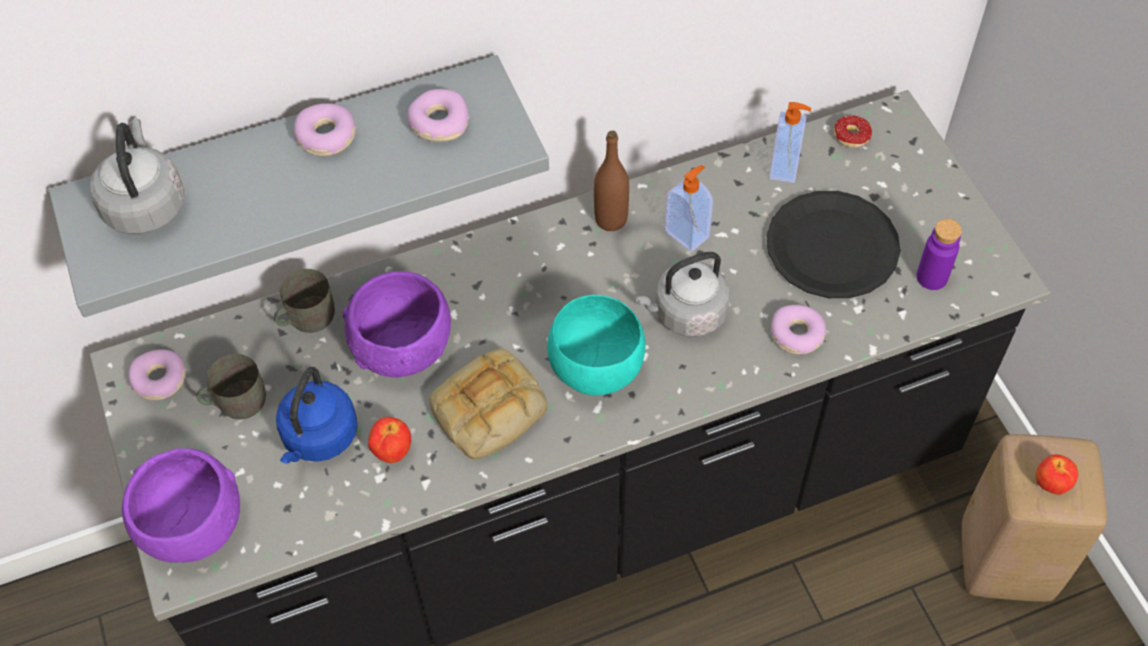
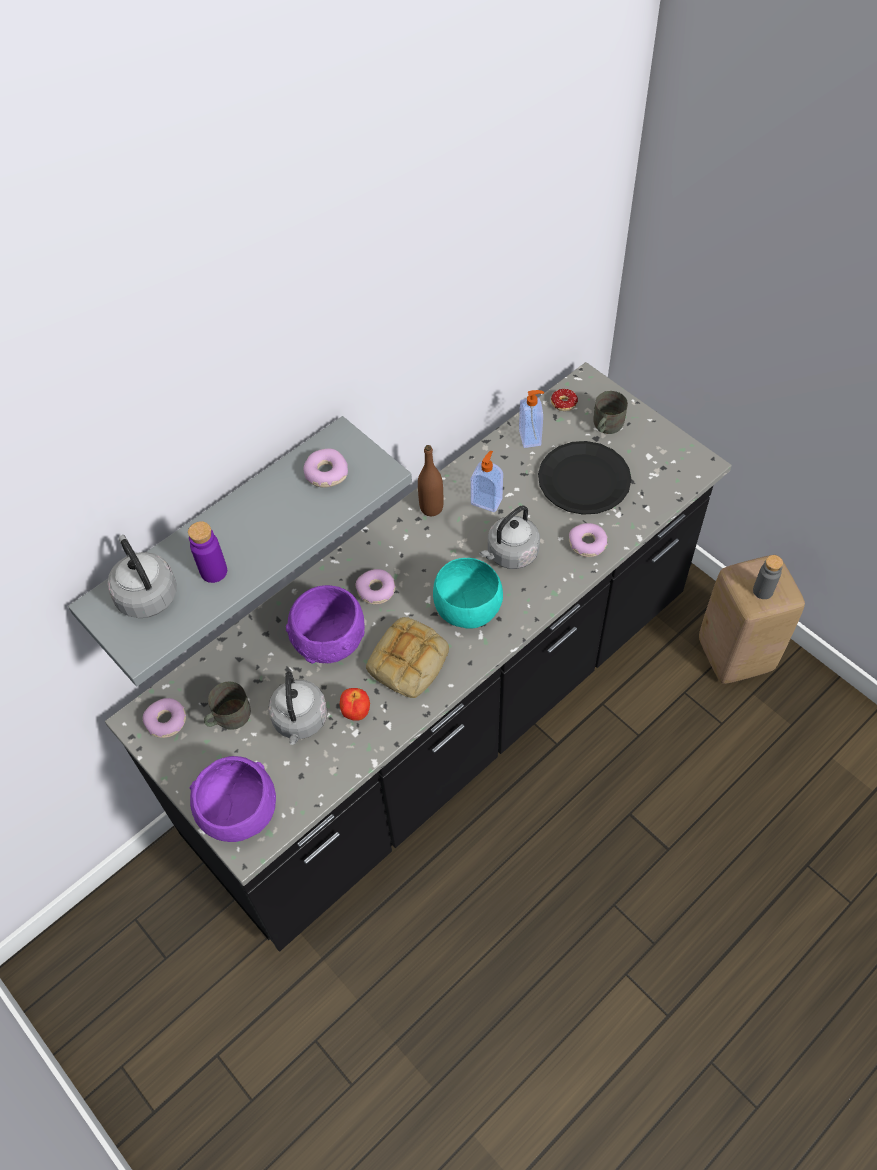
camera: 20 degrees left, 0 degrees up
grey mug [274,269,335,333] -> grey mug moved to [594,391,628,434]
blue kettle [276,367,358,464] -> grey kettle [268,671,328,745]
donut [294,103,357,156] -> donut moved to [355,569,396,604]
purple bottle [916,219,962,290] -> purple bottle moved to [188,521,227,583]
apple [1036,454,1078,495] -> grey bottle [753,555,783,599]

